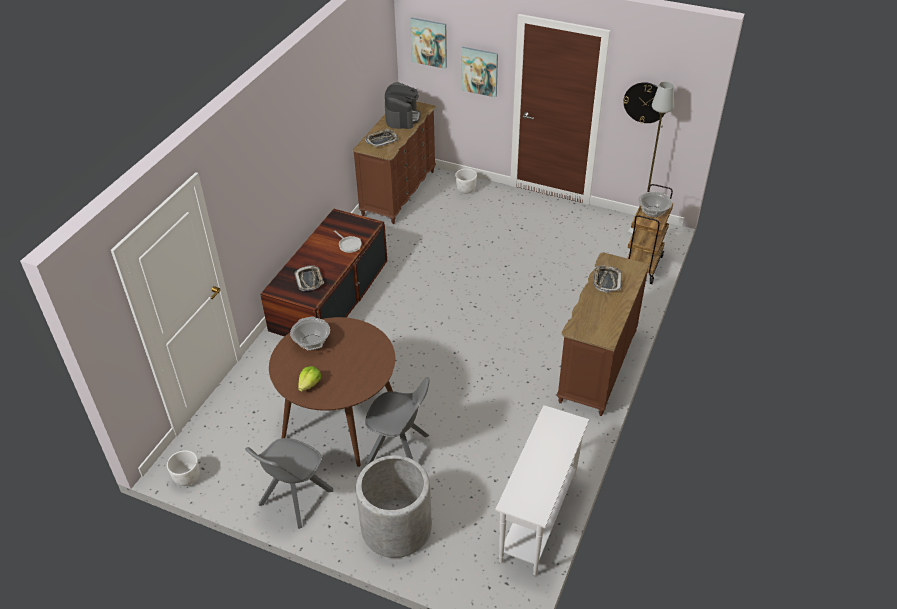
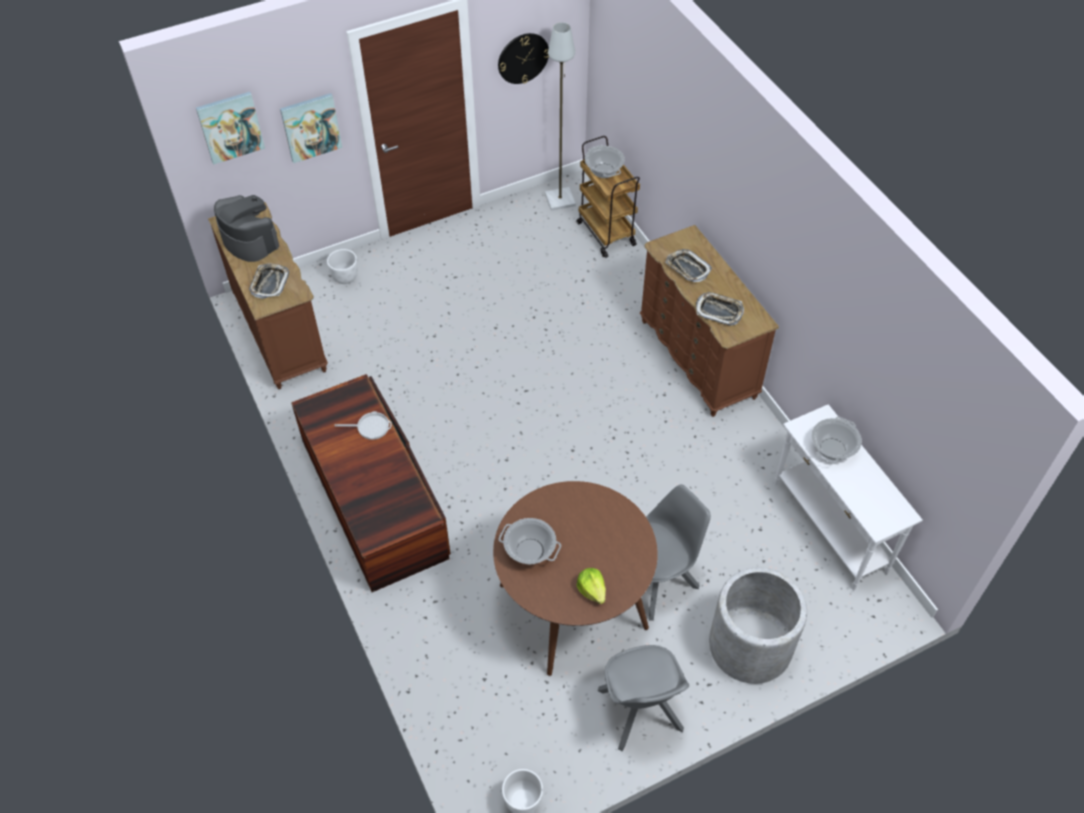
camera: 50 degrees left, 10 degrees up
tray [294,265,324,291] -> tray moved to [696,292,744,326]
none -> cooking pot [811,417,862,464]

